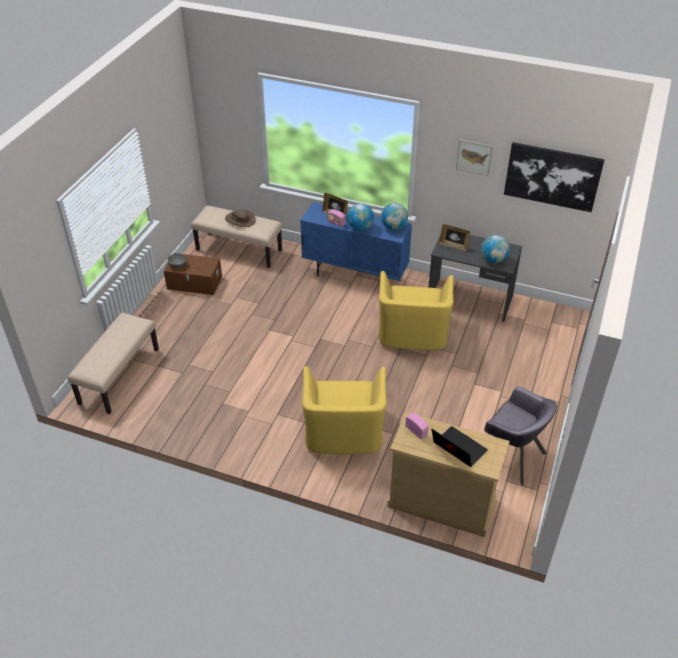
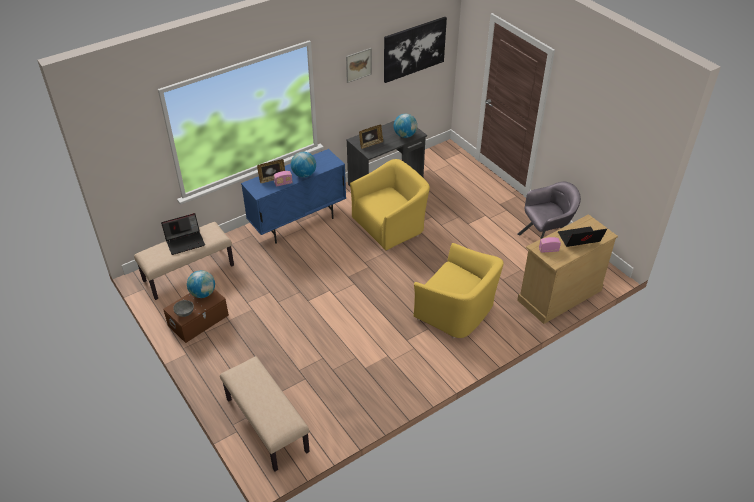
camera: 55 degrees left, 0 degrees up
brown hat [225,210,256,227] -> laptop [161,213,205,255]
yellow armchair [378,271,454,350] -> yellow armchair turned 75 degrees counterclockwise [350,159,430,251]
globe [381,203,408,230] -> globe moved to [187,270,215,298]

